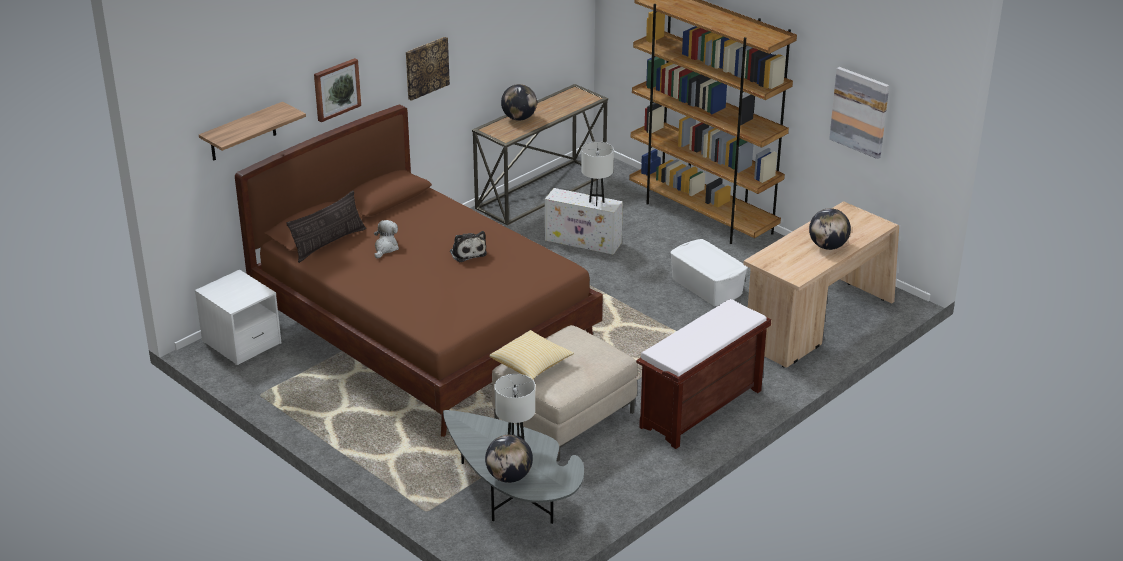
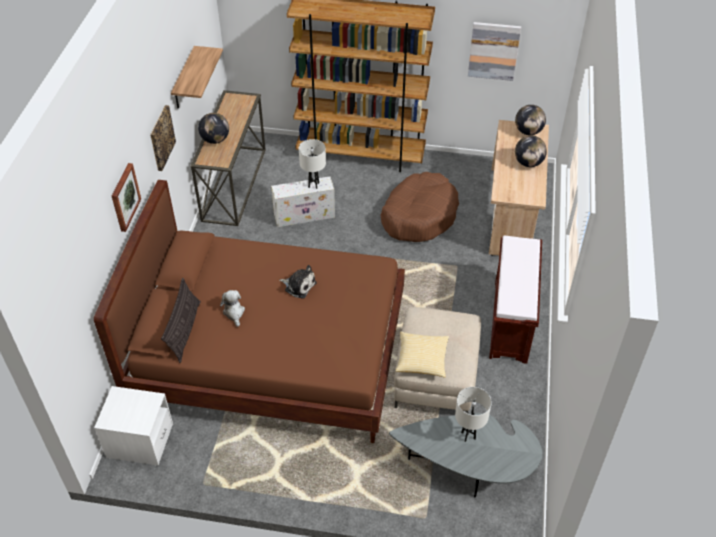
camera: 35 degrees left, 15 degrees up
shelf [199,102,306,161] -> shelf moved to [171,46,223,108]
globe [485,435,533,483] -> globe moved to [515,105,546,135]
white storage box [670,239,748,306] -> brown dog bed [380,172,459,242]

